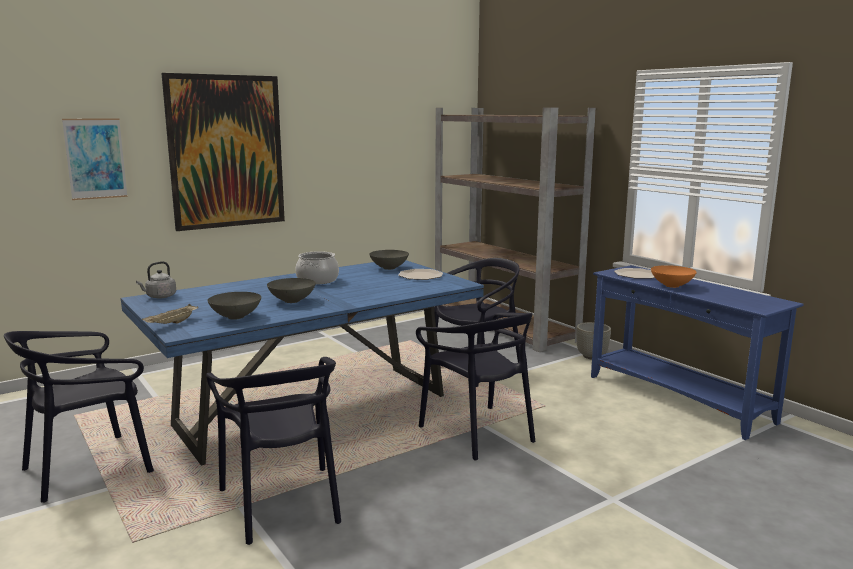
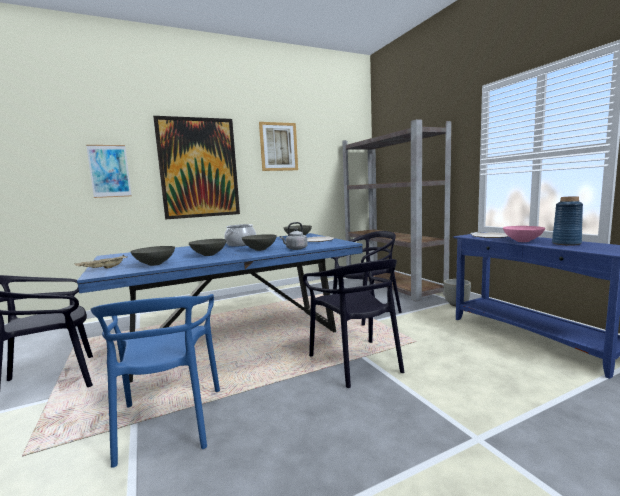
camera: 10 degrees right, 5 degrees down
grey kettle [136,261,176,298] -> grey kettle moved to [280,222,308,250]
black chair [206,357,341,545] -> blue chair [90,294,220,468]
orange bowl [651,265,697,288] -> pink bowl [503,226,545,242]
none -> grey bowl [242,234,277,251]
none -> picture [259,122,298,171]
none -> blue vase [552,197,583,245]

